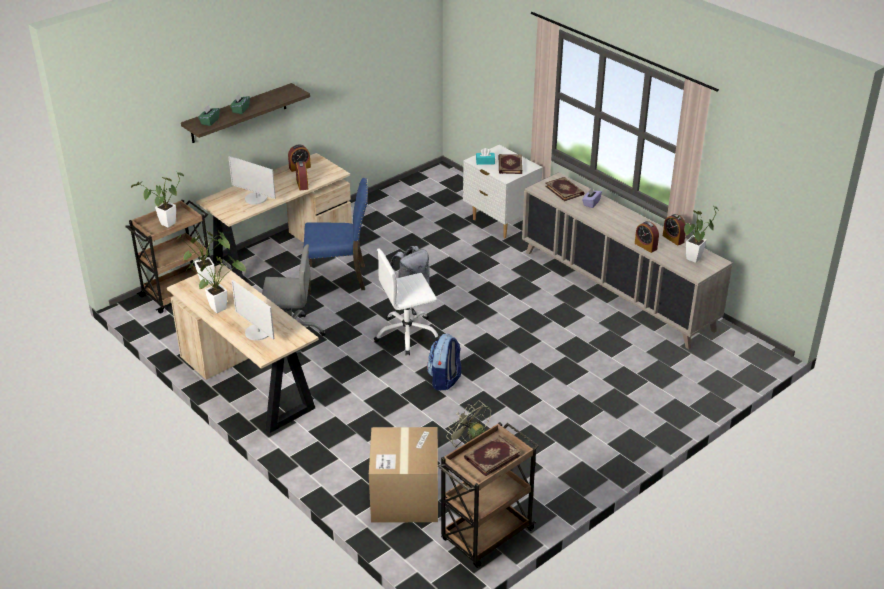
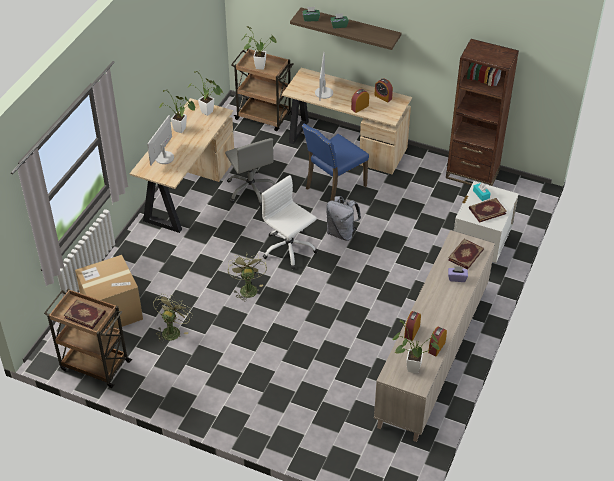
camera: 65 degrees right, 10 degrees up
blue chair [303,178,368,295] -> blue chair turned 75 degrees clockwise [302,124,369,201]
backpack [427,334,461,390] -> green fan [228,253,267,302]
none -> brown bookcase [446,39,519,186]

